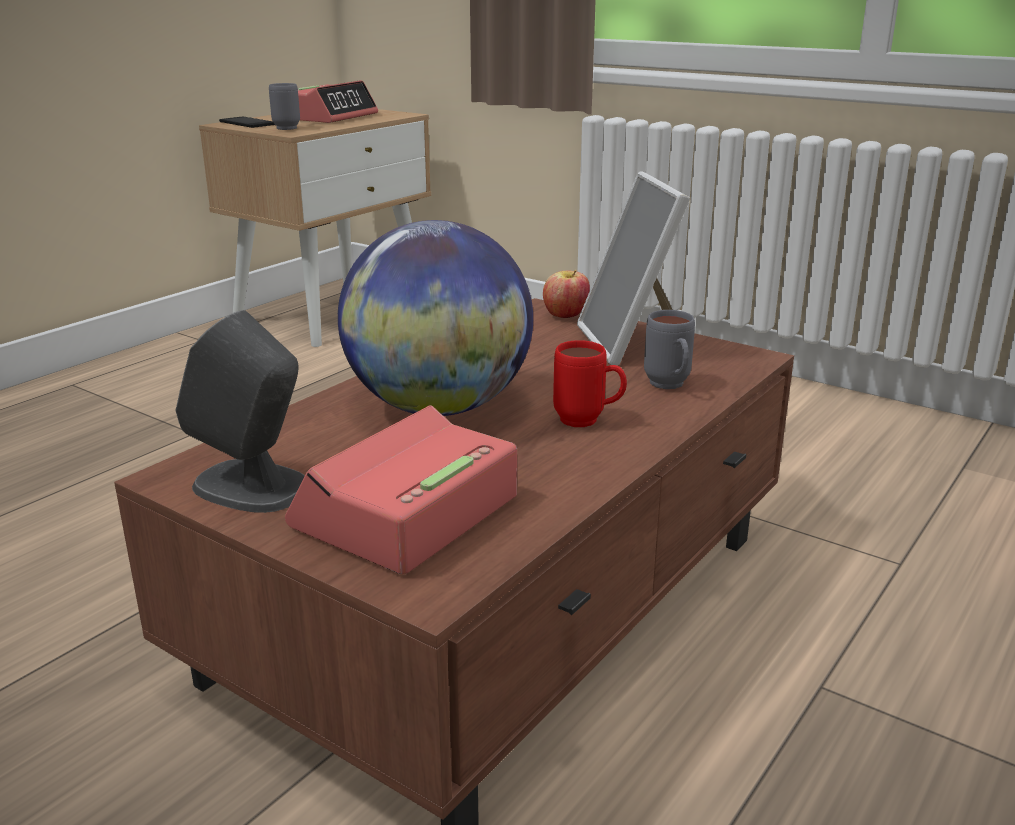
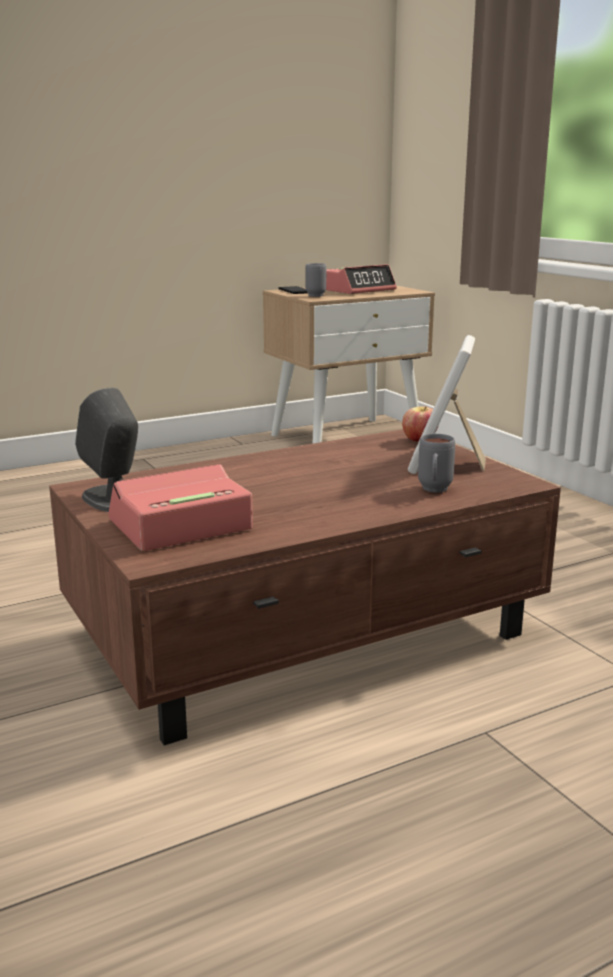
camera: 25 degrees right, 5 degrees down
globe [338,220,533,416] -> none
red mug [553,340,627,427] -> none

